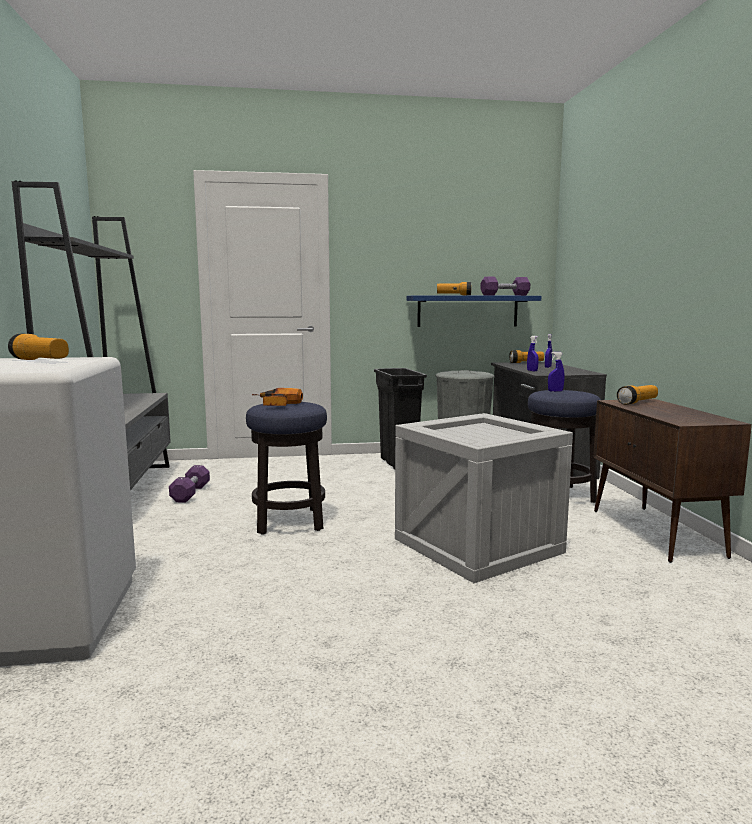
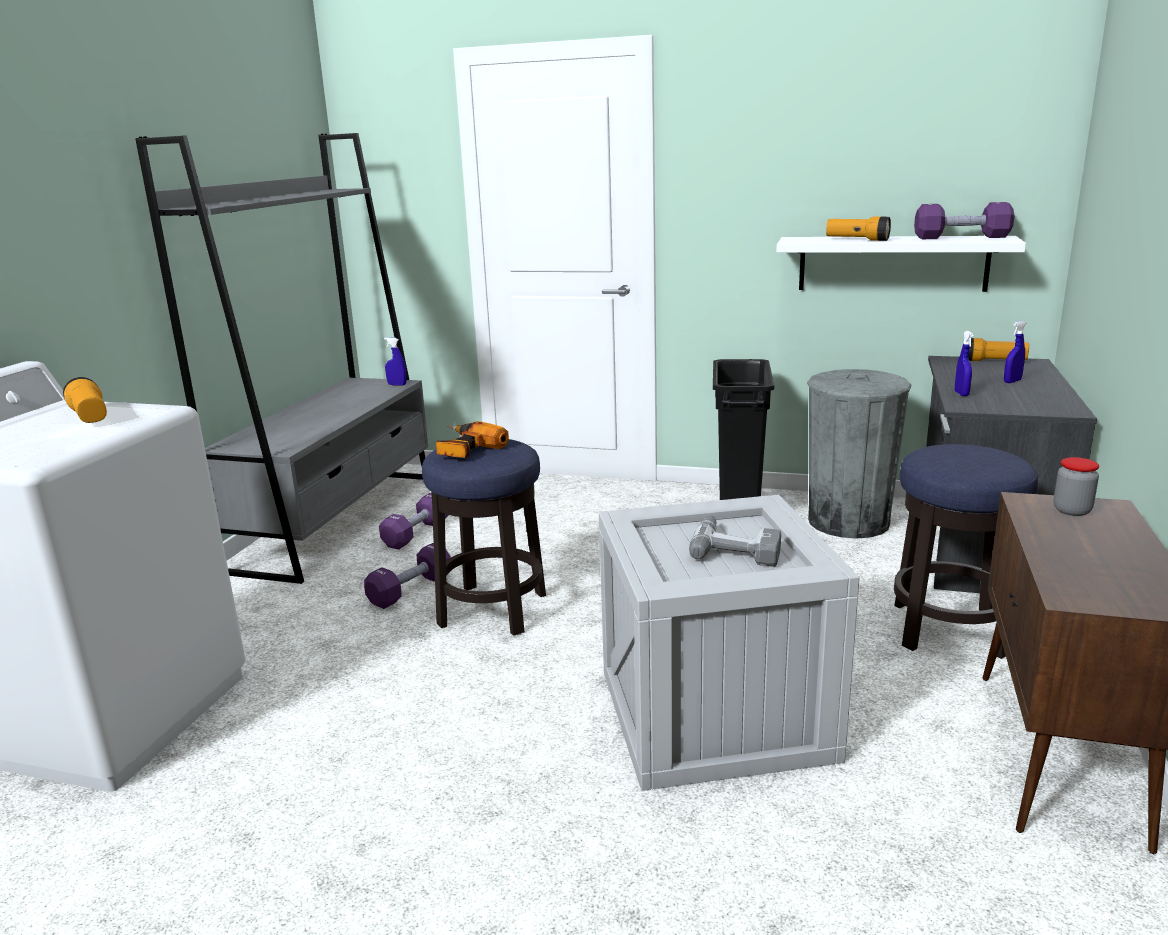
camera: 25 degrees right, 10 degrees up
blue shelf [407,295,541,327] -> white shelf [776,236,1026,292]
blue spray bottle [548,352,564,392] -> blue spray bottle moved to [384,337,406,385]
flashlight [617,385,658,405] -> jar [1054,457,1099,516]
none -> purple dumbbell [364,543,452,609]
none -> power drill [689,515,781,567]

